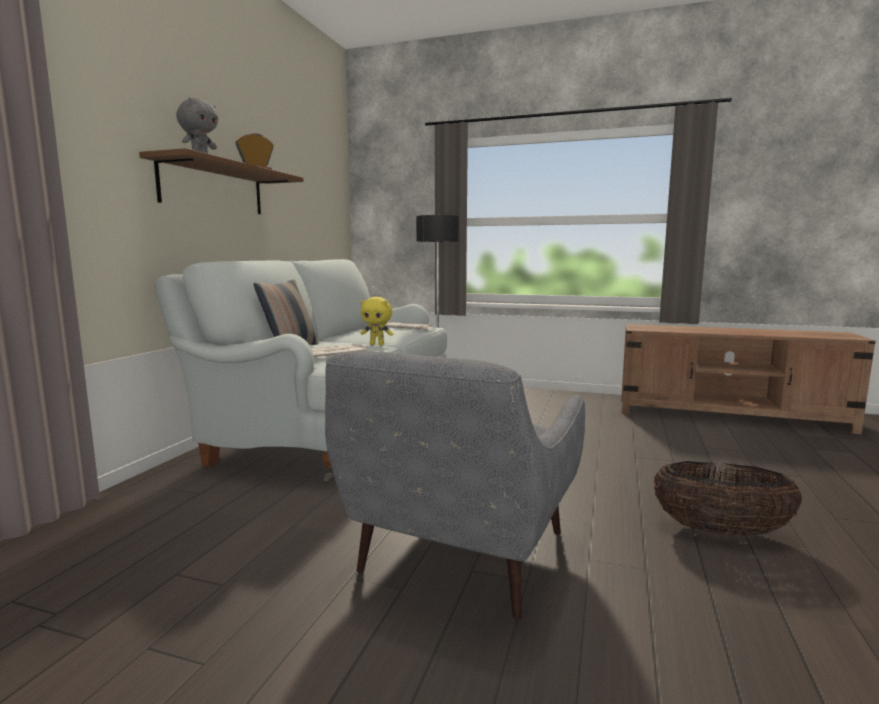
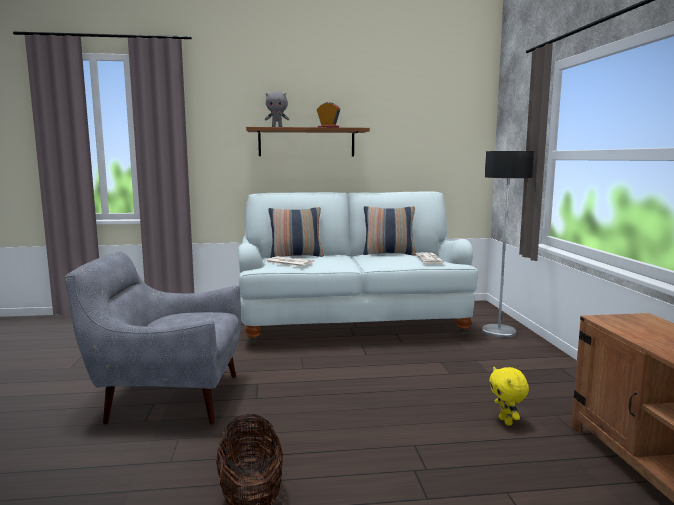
camera: 65 degrees right, 0 degrees up
yellow plush toy [360,297,393,345] -> yellow plush toy moved to [489,367,529,425]
none -> pillow [363,206,416,255]

